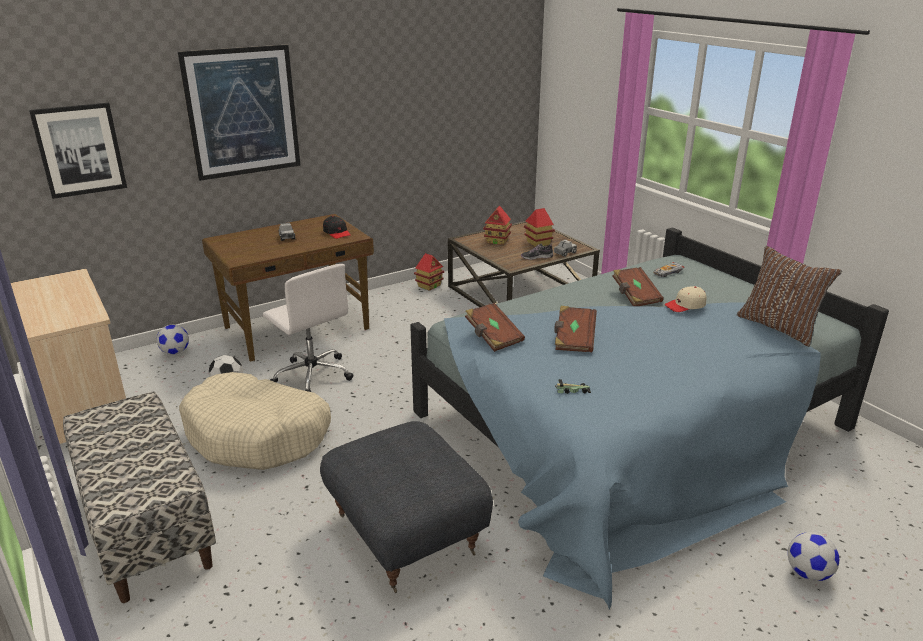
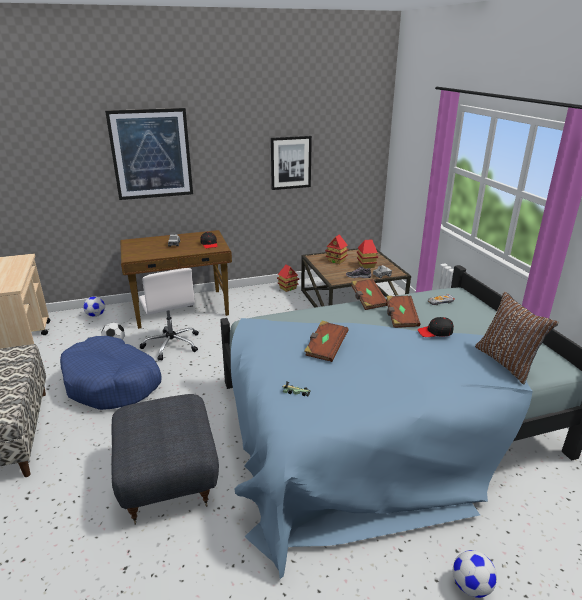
camera: 15 degrees right, 0 degrees up
picture [29,103,127,199] -> picture moved to [271,136,312,190]
beige dog bed [179,372,331,470] -> blue dog bed [60,336,162,410]
brown book [465,303,525,352] -> brown book moved to [351,279,387,310]
beige cap [664,286,707,312] -> black cap [418,317,454,337]

